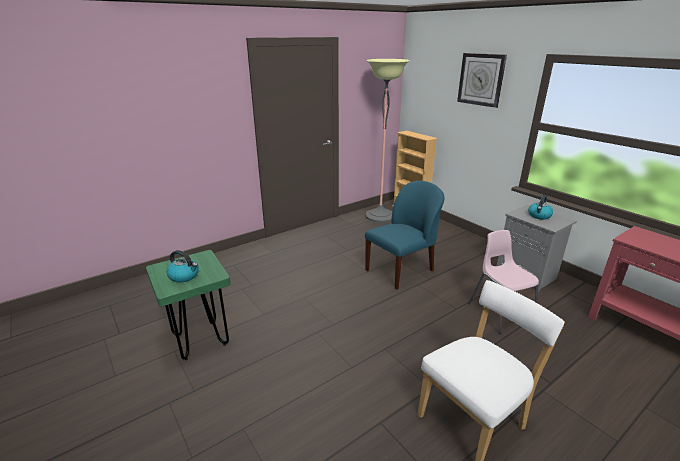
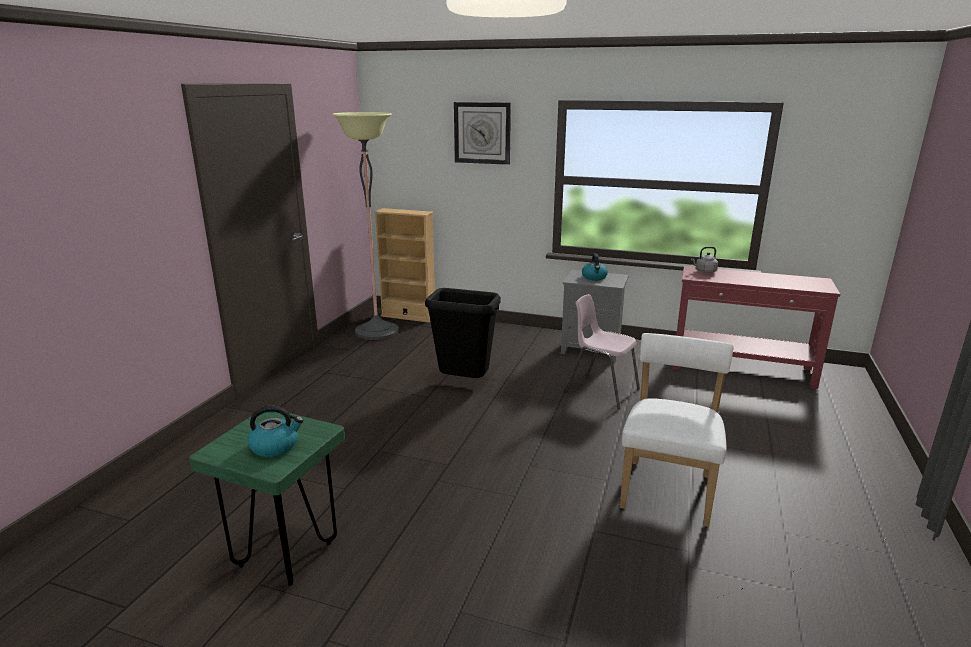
camera: 35 degrees left, 5 degrees down
blue chair [365,181,444,290] -> black trash can [425,288,501,378]
none -> grey kettle [691,247,718,273]

